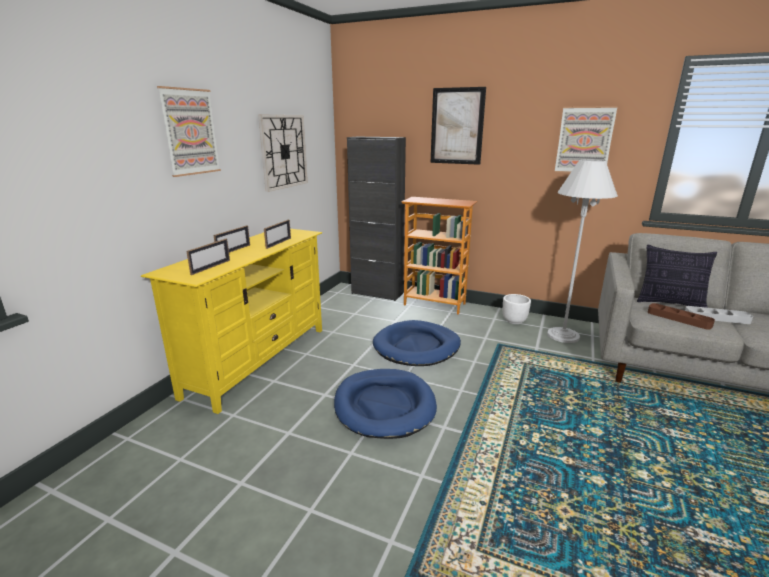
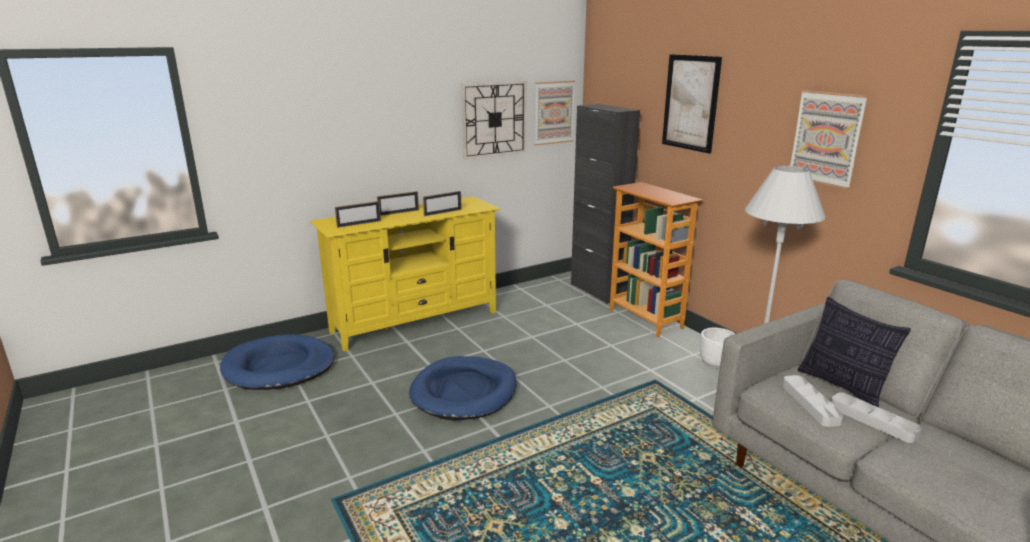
camera: 35 degrees right, 0 degrees up
picture [157,86,221,177] -> picture moved to [535,81,575,145]
blue dog bed [373,320,461,366] -> blue dog bed moved to [220,334,335,390]
brown tray [648,303,715,330] -> grey tray [783,375,844,427]

